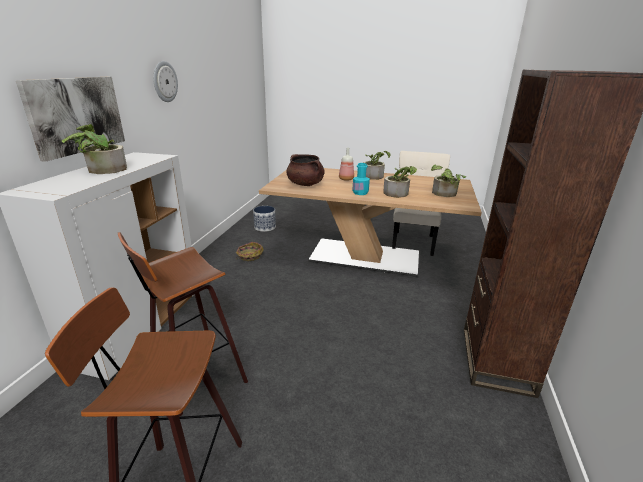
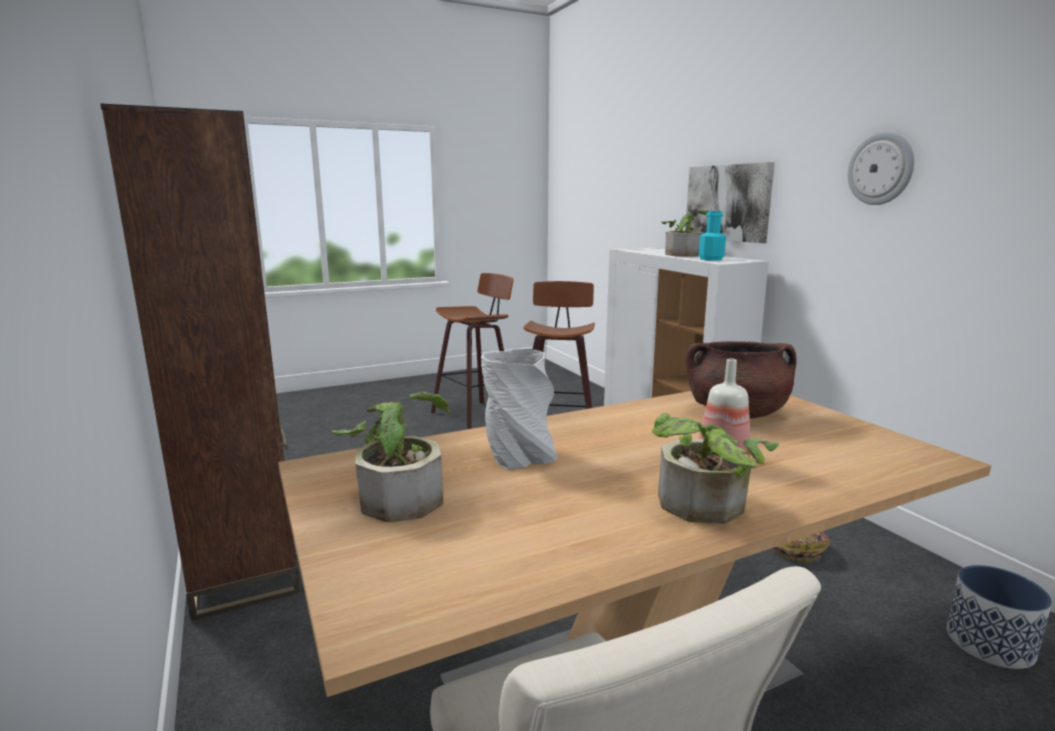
camera: 140 degrees right, 10 degrees down
turquoise bottle [352,163,370,195] -> turquoise bottle moved to [698,211,726,261]
potted plant [383,166,417,198] -> grey vase [481,348,558,469]

